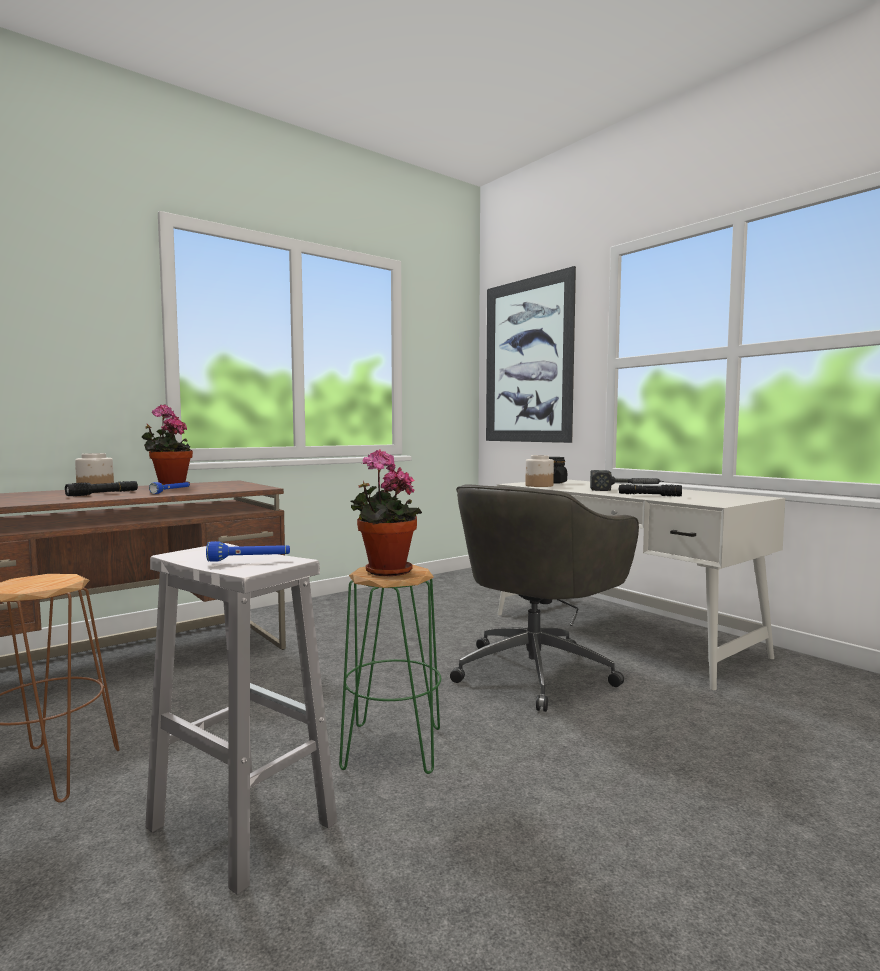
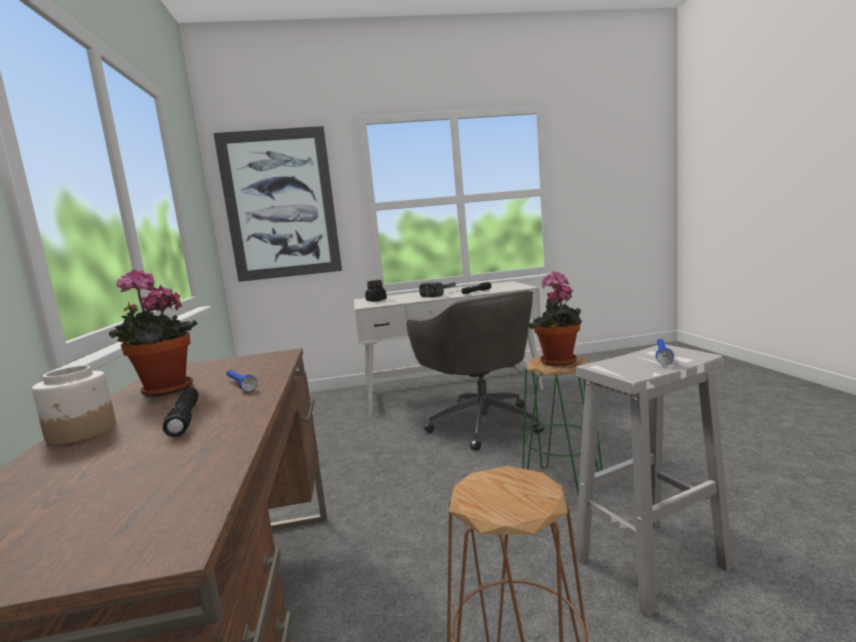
camera: 60 degrees left, 5 degrees up
jar [525,455,554,487] -> none

